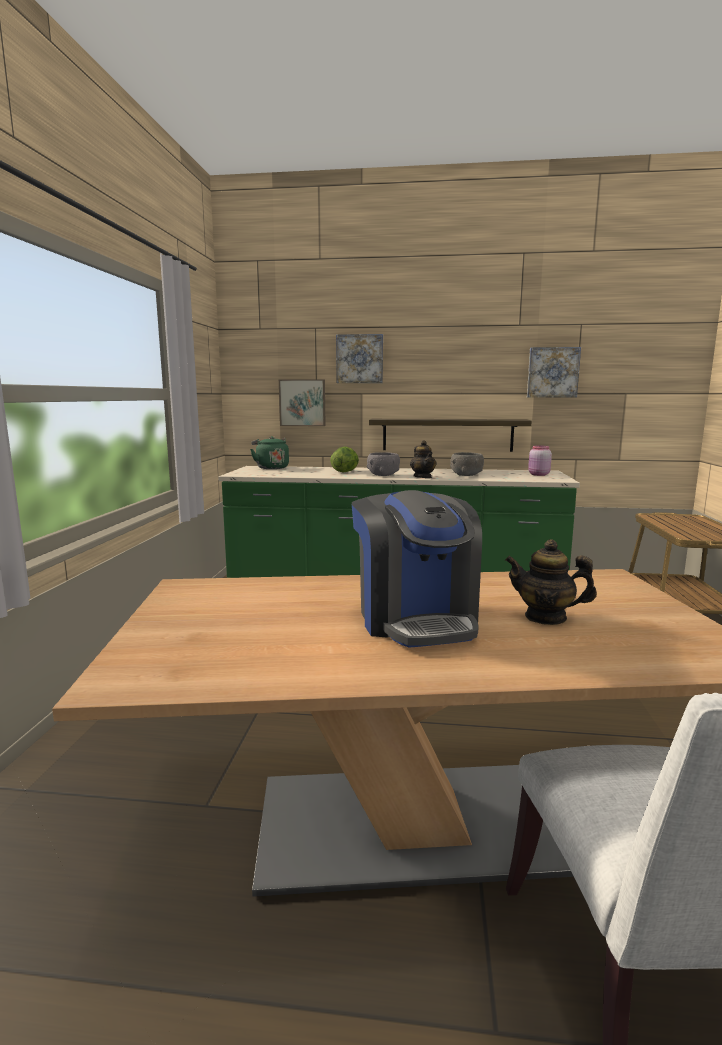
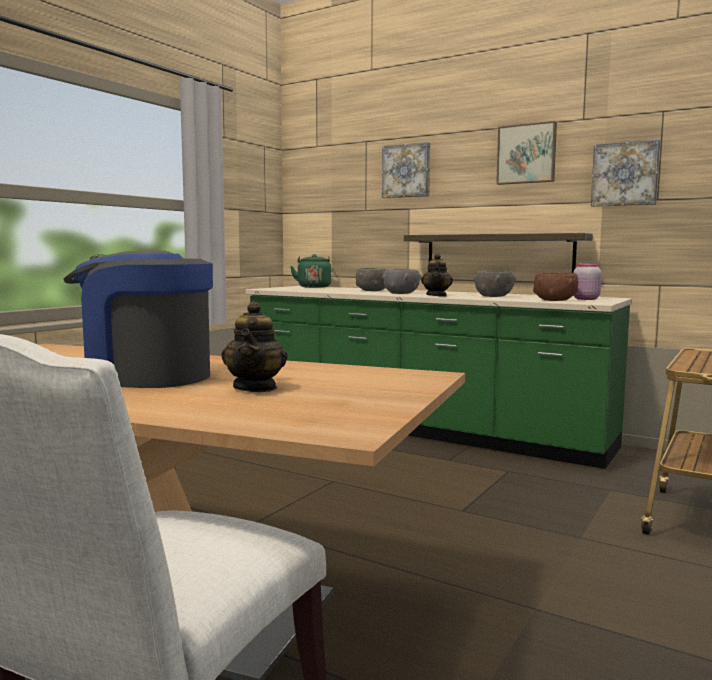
camera: 25 degrees right, 5 degrees down
picture [279,379,326,426] -> picture moved to [496,121,557,185]
lettuce [330,446,359,472] -> grey bowl [356,268,388,291]
coffee machine [352,490,482,648] -> coffee machine turned 90 degrees clockwise [64,250,213,388]
teapot [505,539,597,625] -> teapot turned 135 degrees counterclockwise [221,301,288,392]
none -> brown bowl [533,272,578,301]

